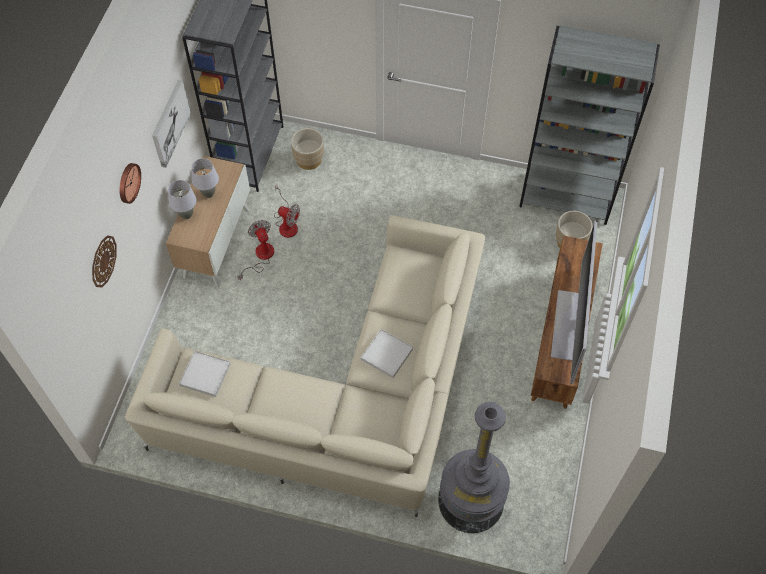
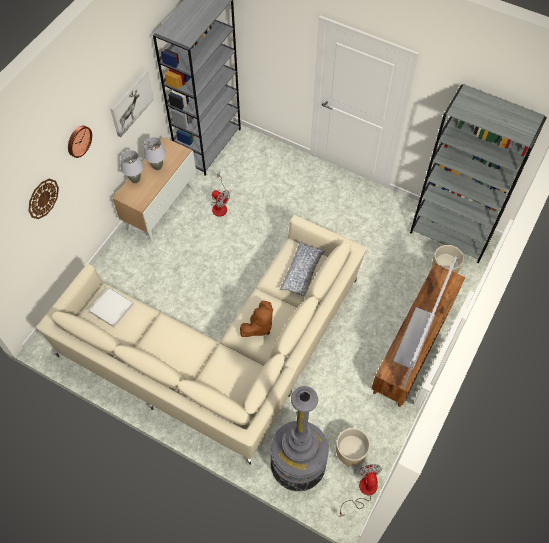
camera: 15 degrees right, 0 degrees up
fan [238,220,274,281] -> fan moved to [339,464,382,517]
beige planter [291,128,324,170] -> beige planter moved to [336,428,370,466]
white tray [361,329,413,378] -> brown plush toy [240,301,273,337]
none -> pillow [280,241,325,297]

